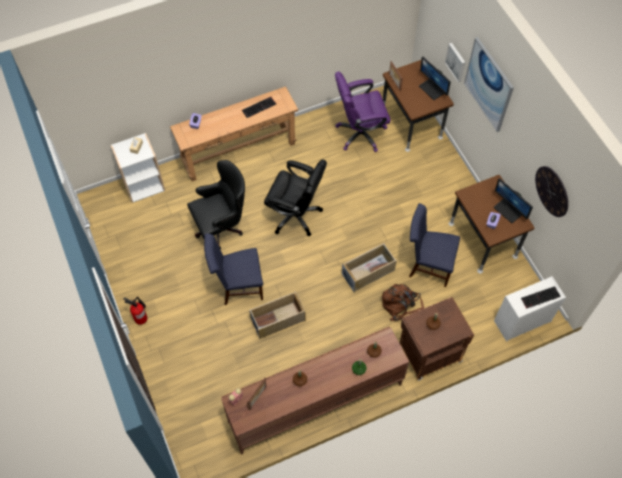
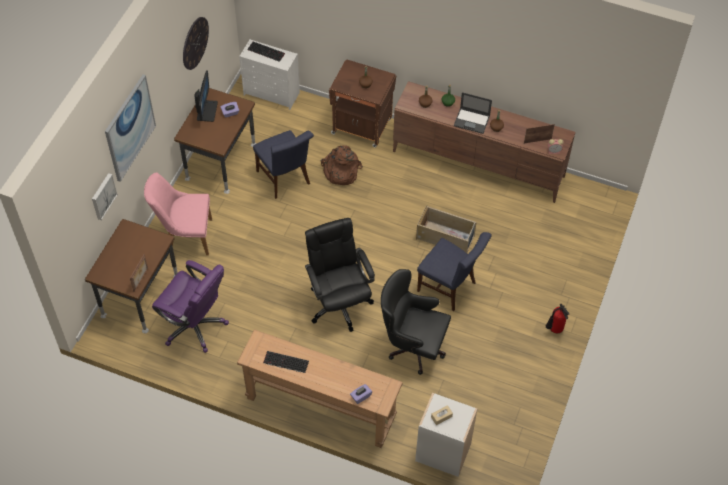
camera: 135 degrees left, 5 degrees down
beige storage box [342,243,397,293] -> none
monitor [419,57,451,100] -> none
none -> pink chair [144,173,212,255]
none -> laptop [454,92,492,134]

